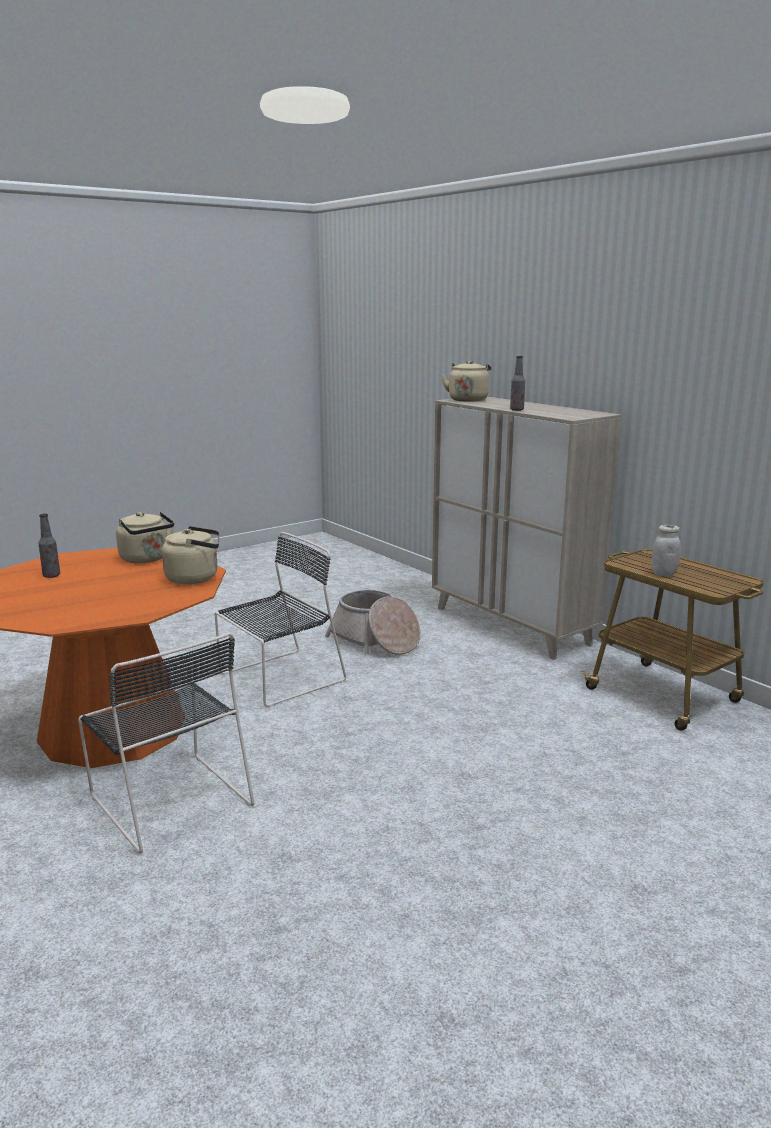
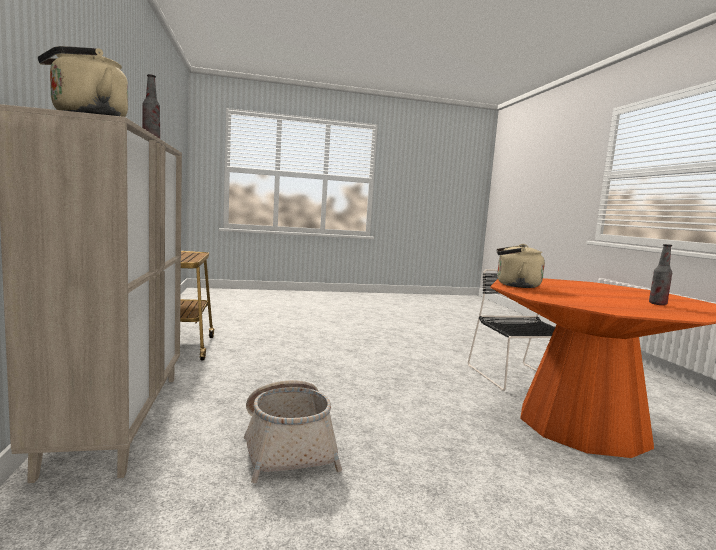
camera: 155 degrees left, 10 degrees down
beige kettle [116,512,174,563] -> none
black chair [214,532,346,707] -> none
white jar [651,525,681,577] -> none

